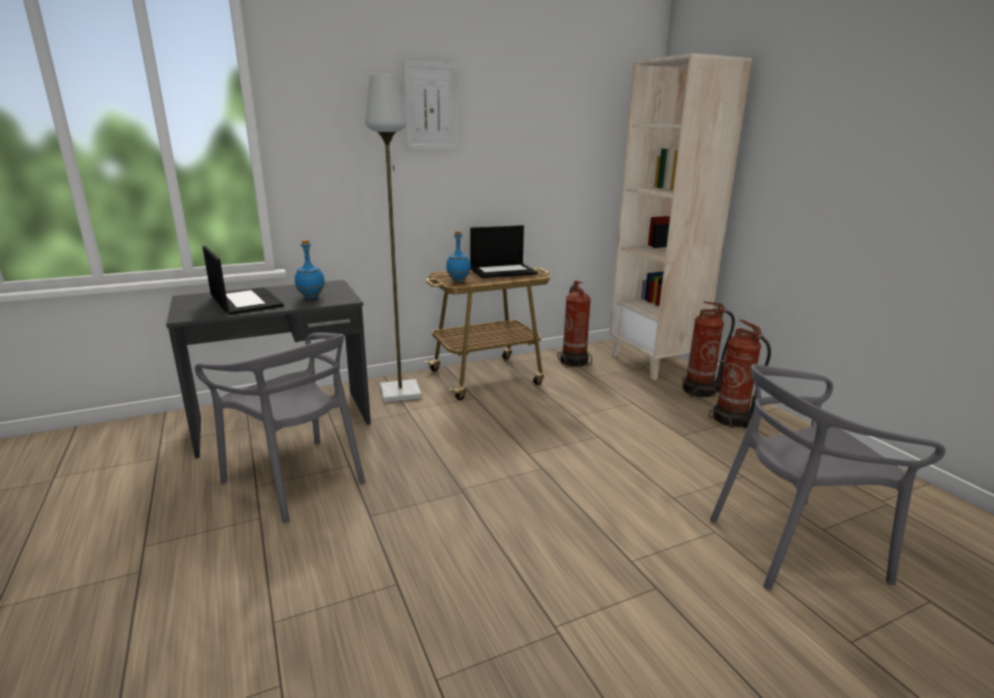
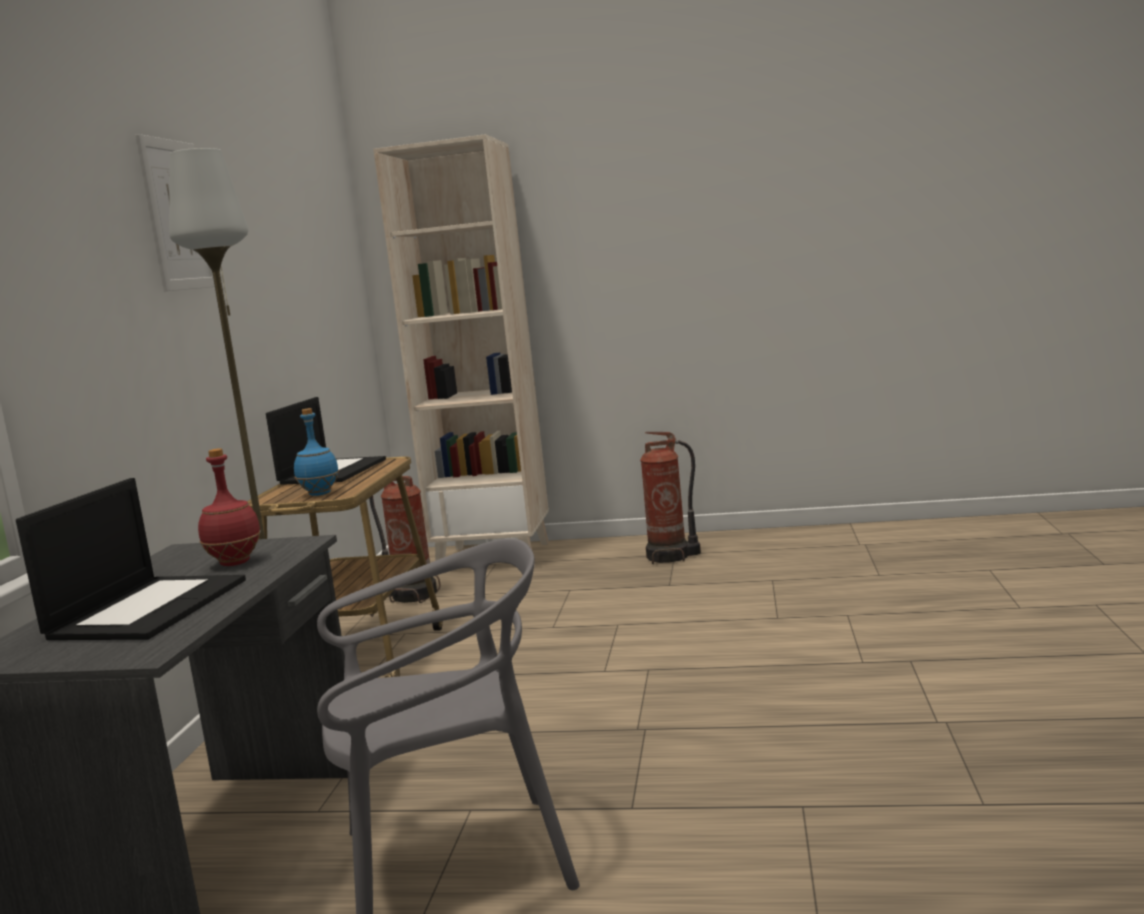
camera: 55 degrees left, 10 degrees down
laptop [203,246,284,315] -> laptop turned 105 degrees clockwise [16,478,246,640]
blue bottle [295,240,325,299] -> red bottle [198,448,261,566]
fire extinguisher [682,302,735,397] -> none
grey chair [710,364,946,590] -> none

